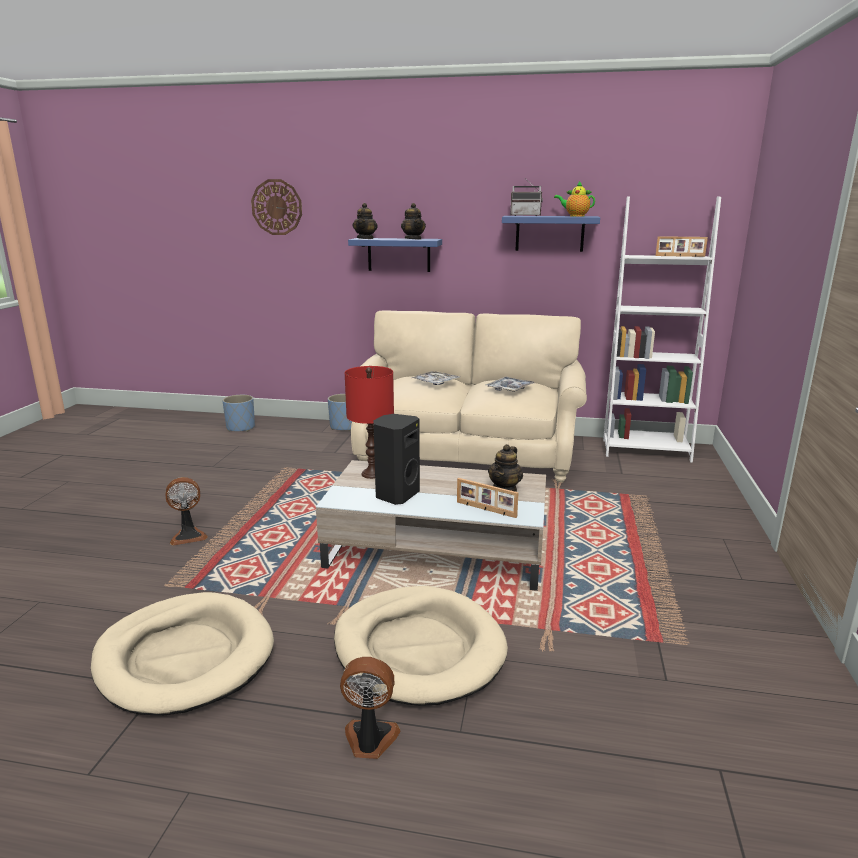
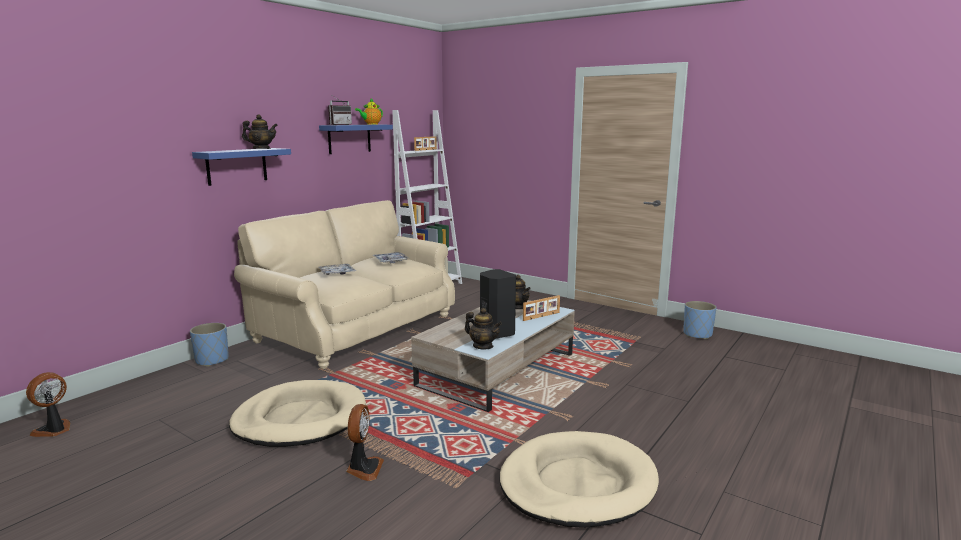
camera: 65 degrees left, 5 degrees down
blue planter [222,395,255,432] -> blue planter moved to [683,301,717,339]
wall clock [251,179,302,235] -> none
beige dog bed [334,586,508,706] -> beige dog bed moved to [229,380,366,447]
fan [340,657,400,759] -> fan moved to [26,372,71,437]
red table lamp [344,366,394,479] -> none
teapot [352,203,378,239] -> teapot moved to [465,308,502,349]

